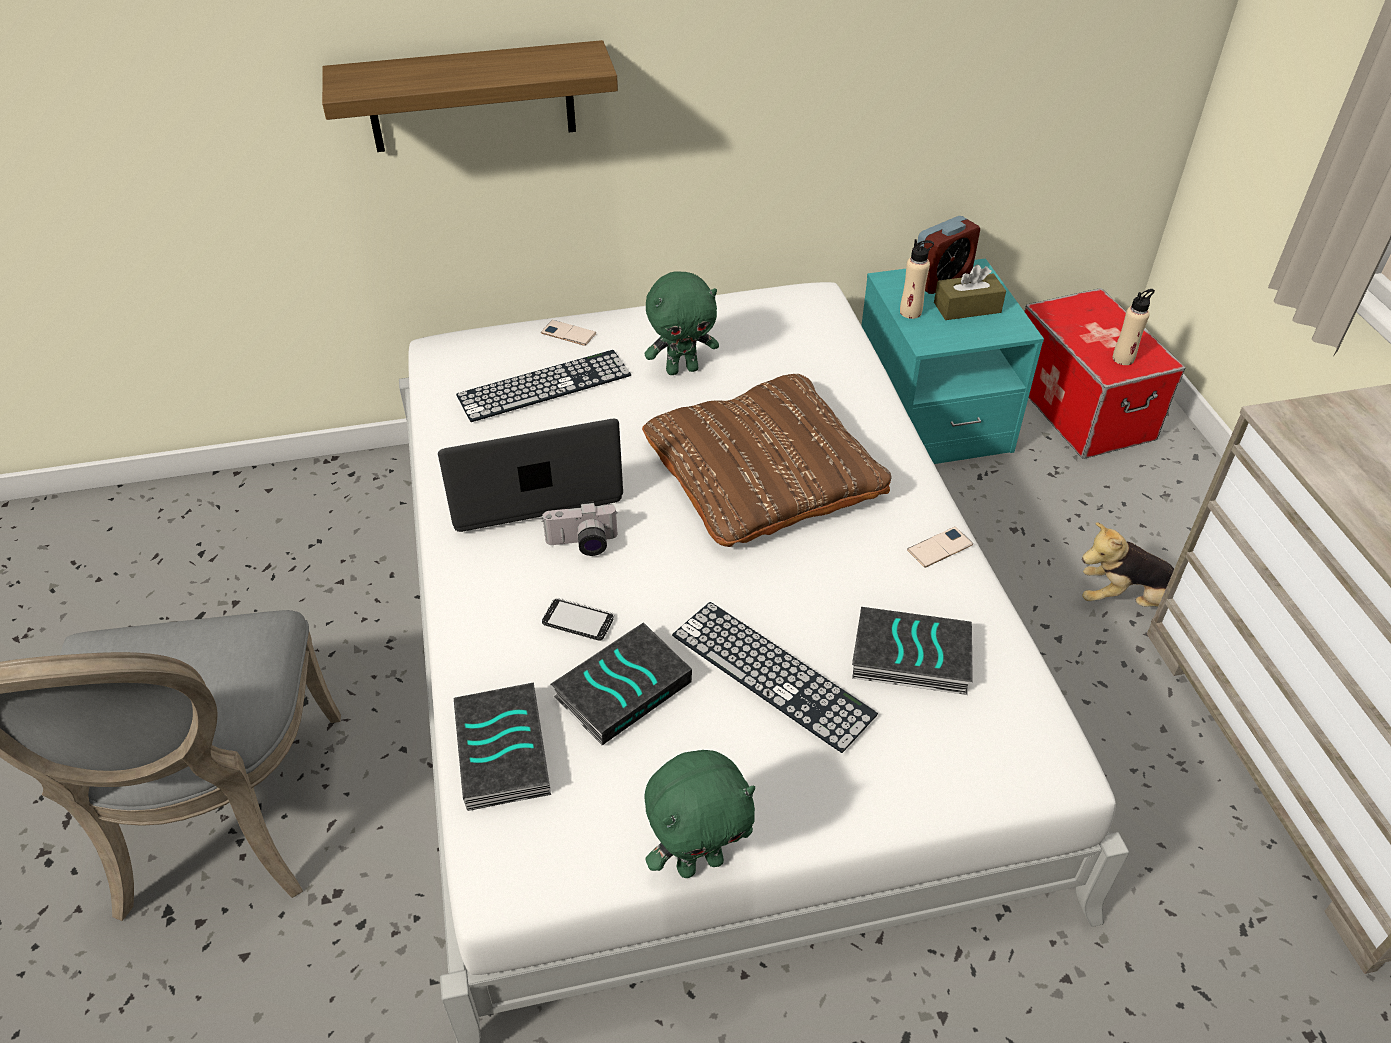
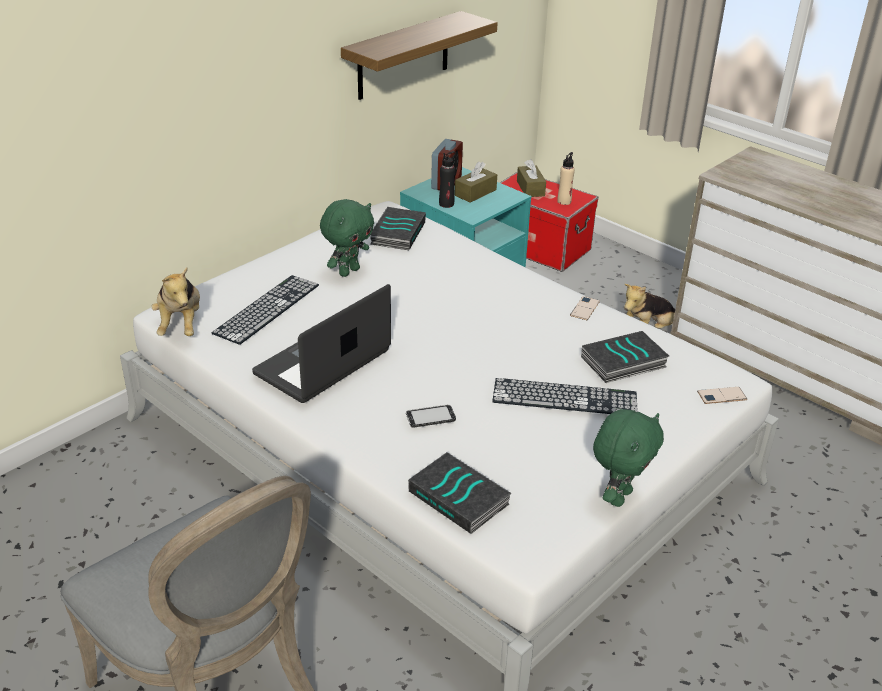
camera: 35 degrees left, 10 degrees down
shelf [322,40,618,152] -> shelf moved to [341,11,498,100]
phone [541,320,596,346] -> phone moved to [697,387,747,404]
camera [542,501,618,556] -> none
book [551,622,692,745] -> book moved to [370,207,426,250]
brown pillow [642,374,891,547] -> none
beige bottle [900,239,934,319] -> black bottle [439,151,456,208]
none -> plush toy [151,267,200,336]
none -> brown tissue box [517,159,546,197]

